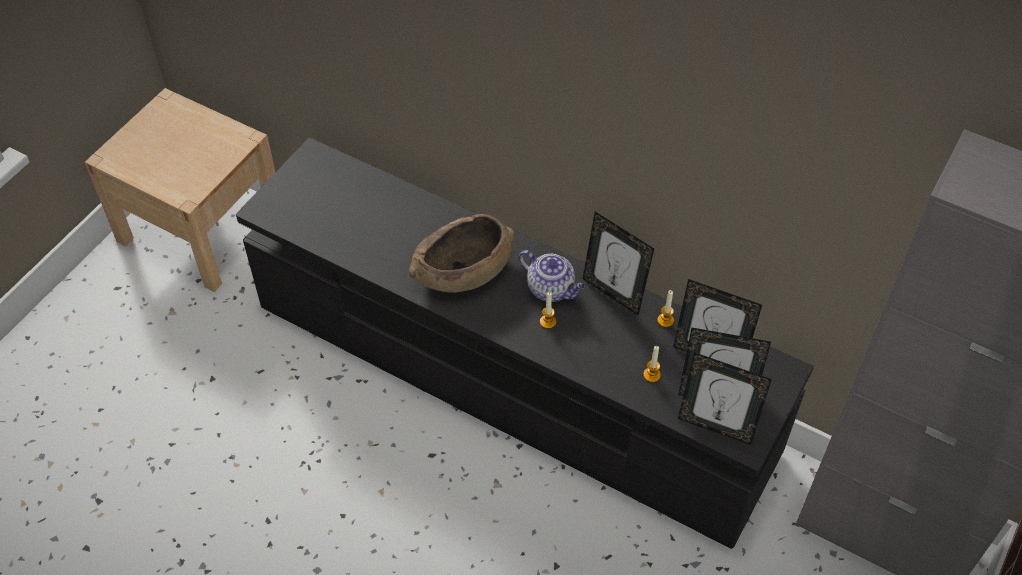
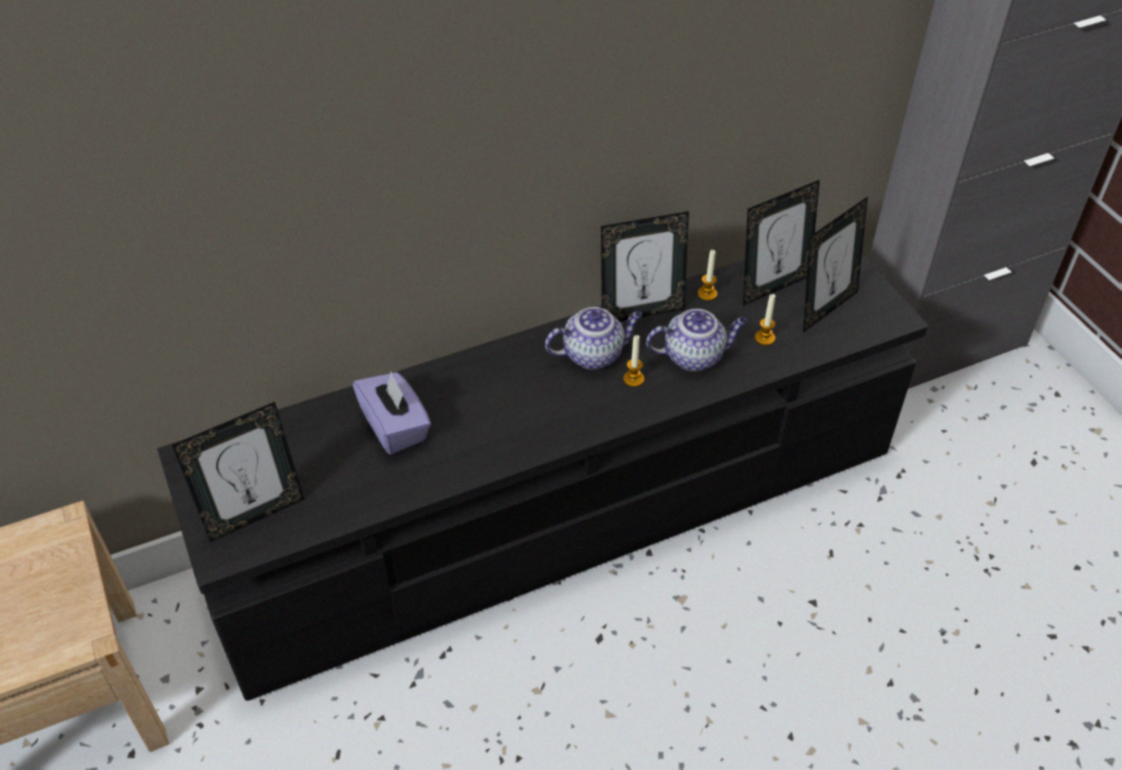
camera: 55 degrees left, 5 degrees down
brown bowl [409,214,515,293] -> none
picture frame [678,352,772,445] -> picture frame moved to [172,402,305,542]
none -> purple tissue box [353,372,431,455]
none -> teapot [646,309,747,371]

